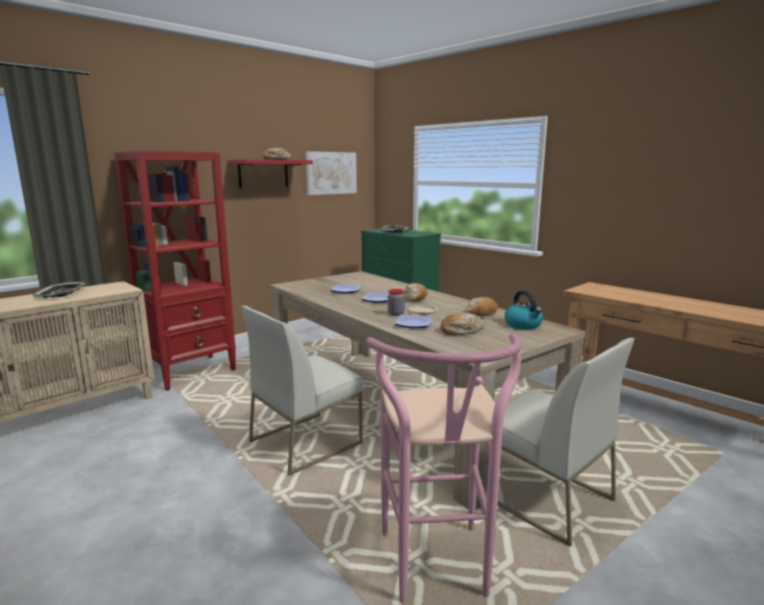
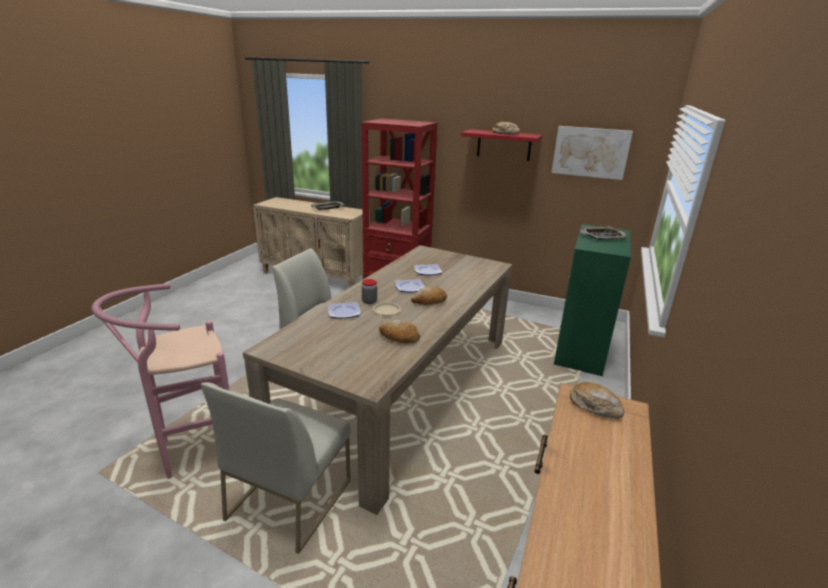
camera: 65 degrees right, 10 degrees up
bread [440,313,485,336] -> bread moved to [570,382,624,418]
kettle [505,290,543,329] -> none

